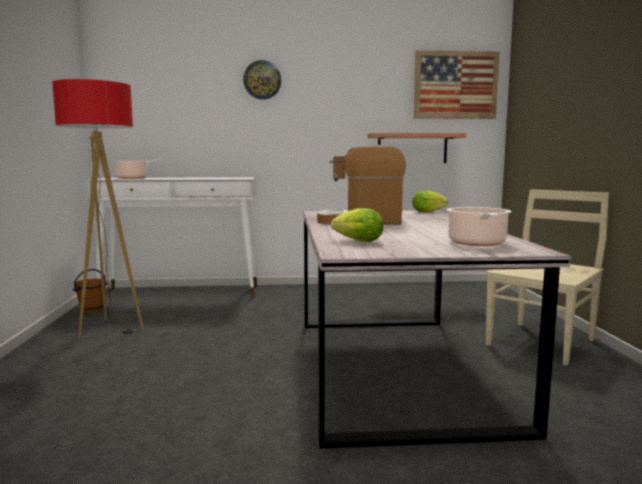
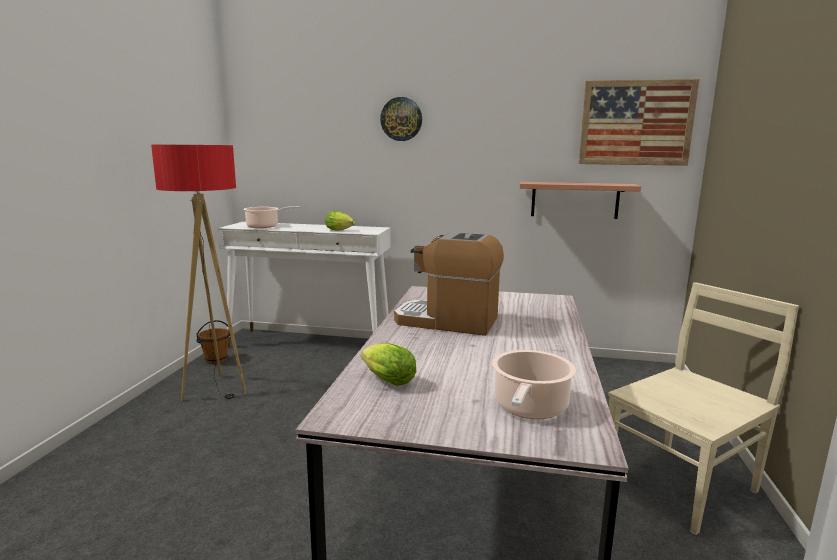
camera: 15 degrees right, 5 degrees up
lettuce [413,190,448,212] -> lettuce moved to [325,211,355,231]

